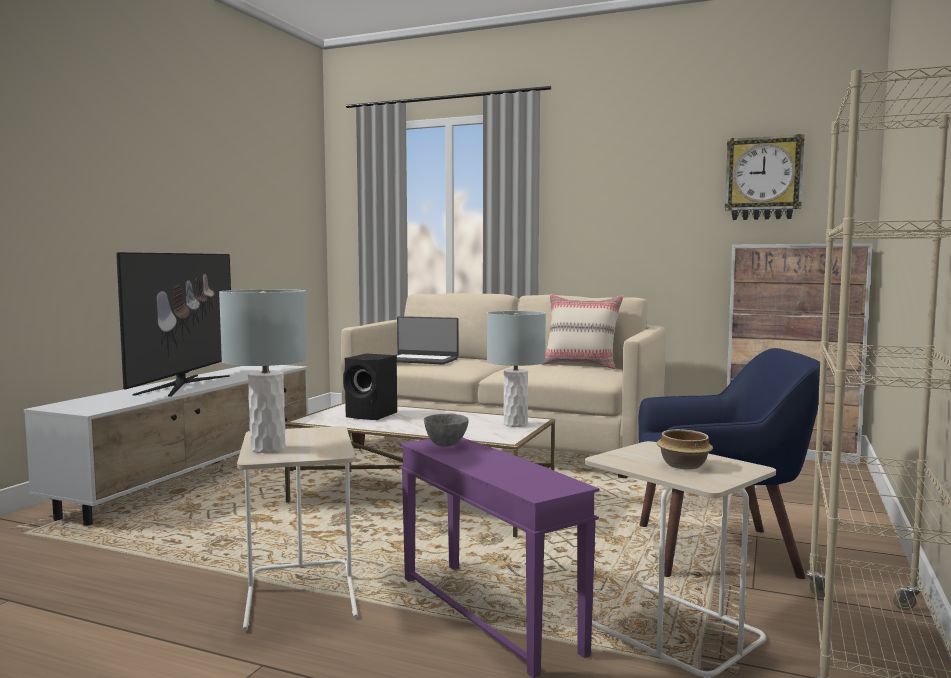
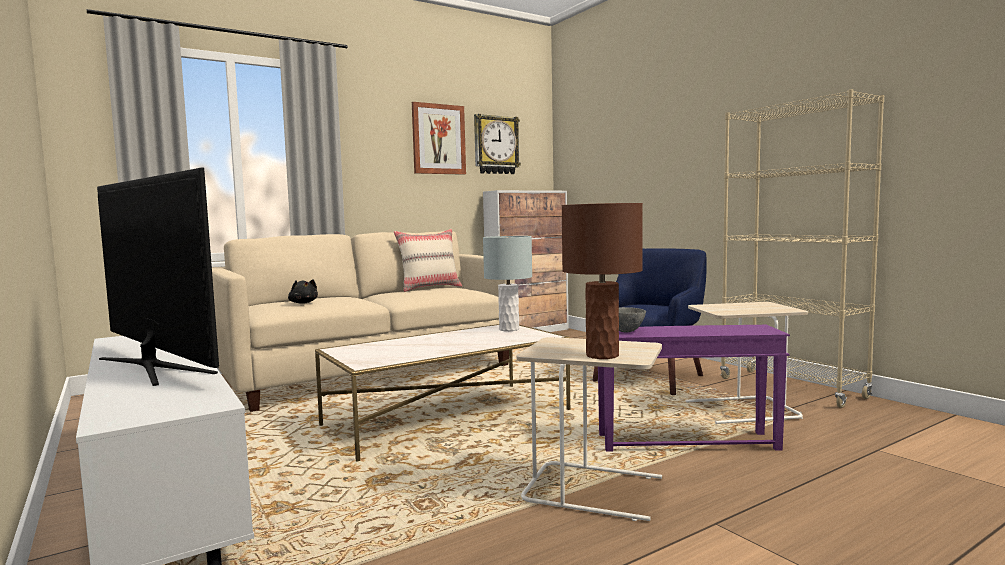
camera: 55 degrees left, 0 degrees up
grey table lamp [219,289,308,453] -> brown table lamp [561,203,643,359]
black speaker [343,354,397,420] -> none
laptop [396,316,459,365] -> black plush toy [288,279,318,304]
bowl [657,429,713,470] -> none
none -> picture [412,102,466,175]

